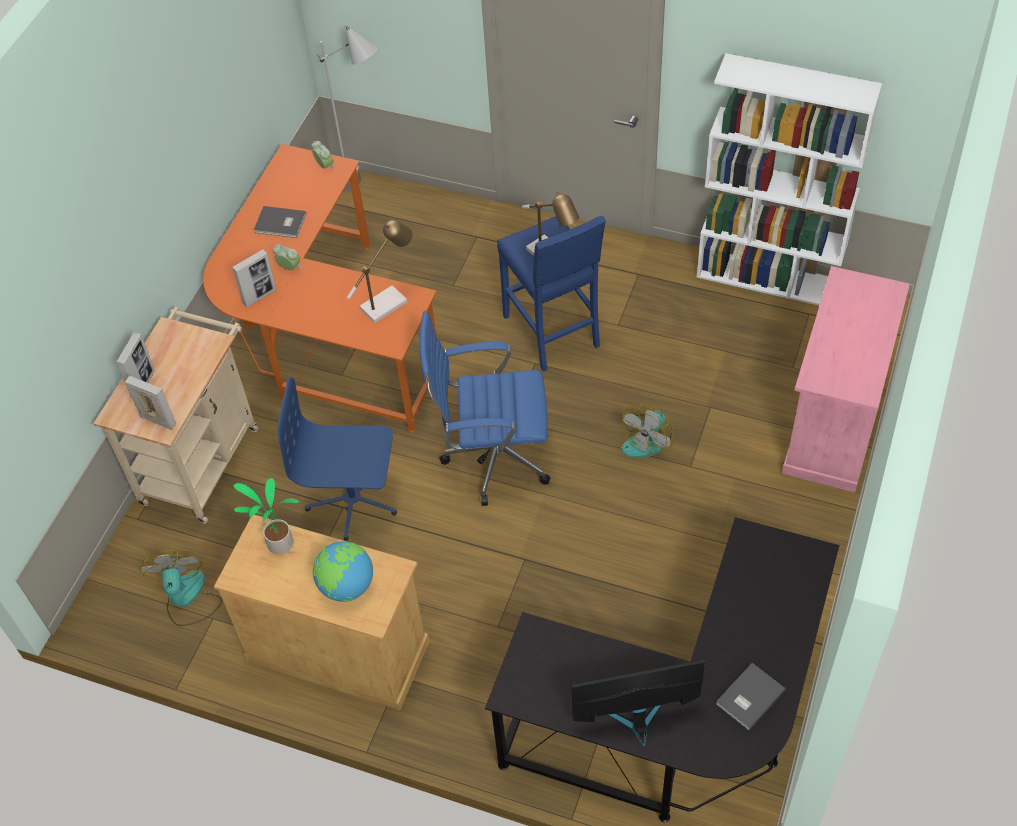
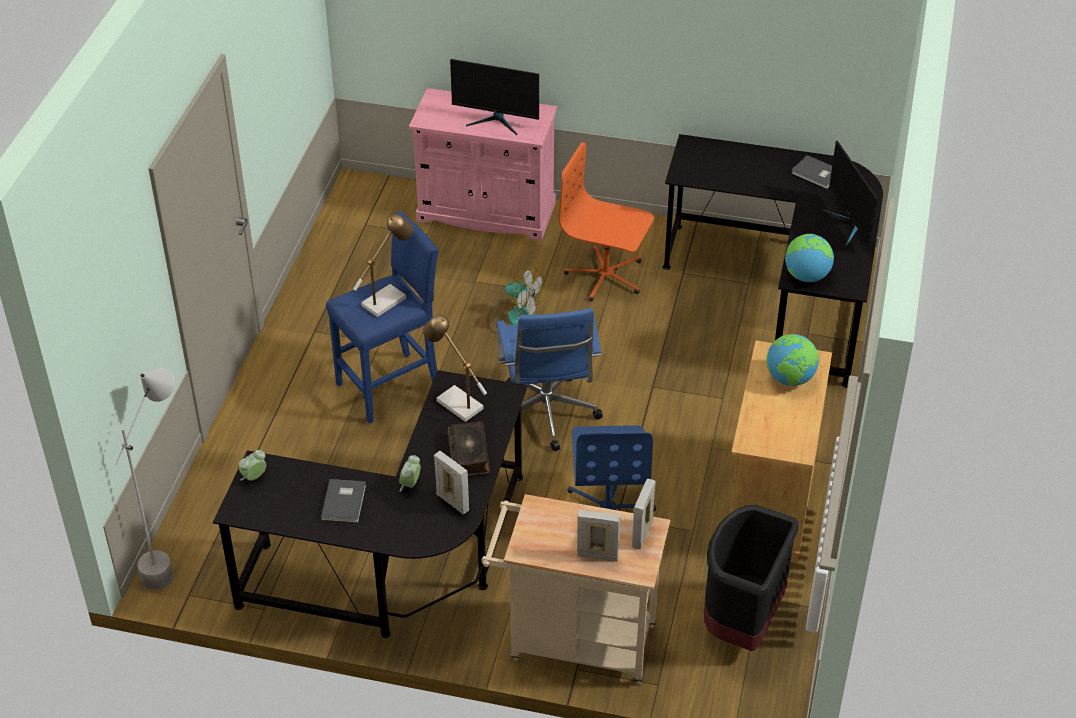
camera: 100 degrees left, 10 degrees down
fan [139,550,222,626] -> black trash can [704,505,798,651]
orange desk [203,144,437,433] -> black desk [213,370,528,638]
potted plant [234,478,299,554] -> none
white bookcase [697,53,882,306] -> none
none -> book [447,421,490,476]
none -> monitor [450,59,539,135]
none -> orange office chair [559,142,654,301]
none -> globe [785,234,834,282]

